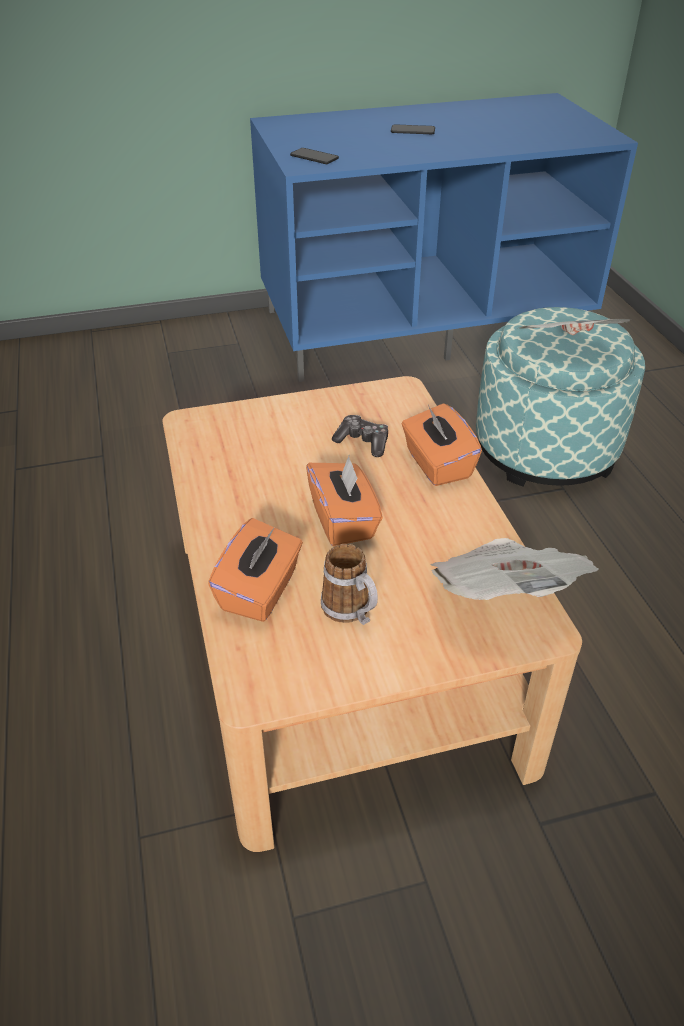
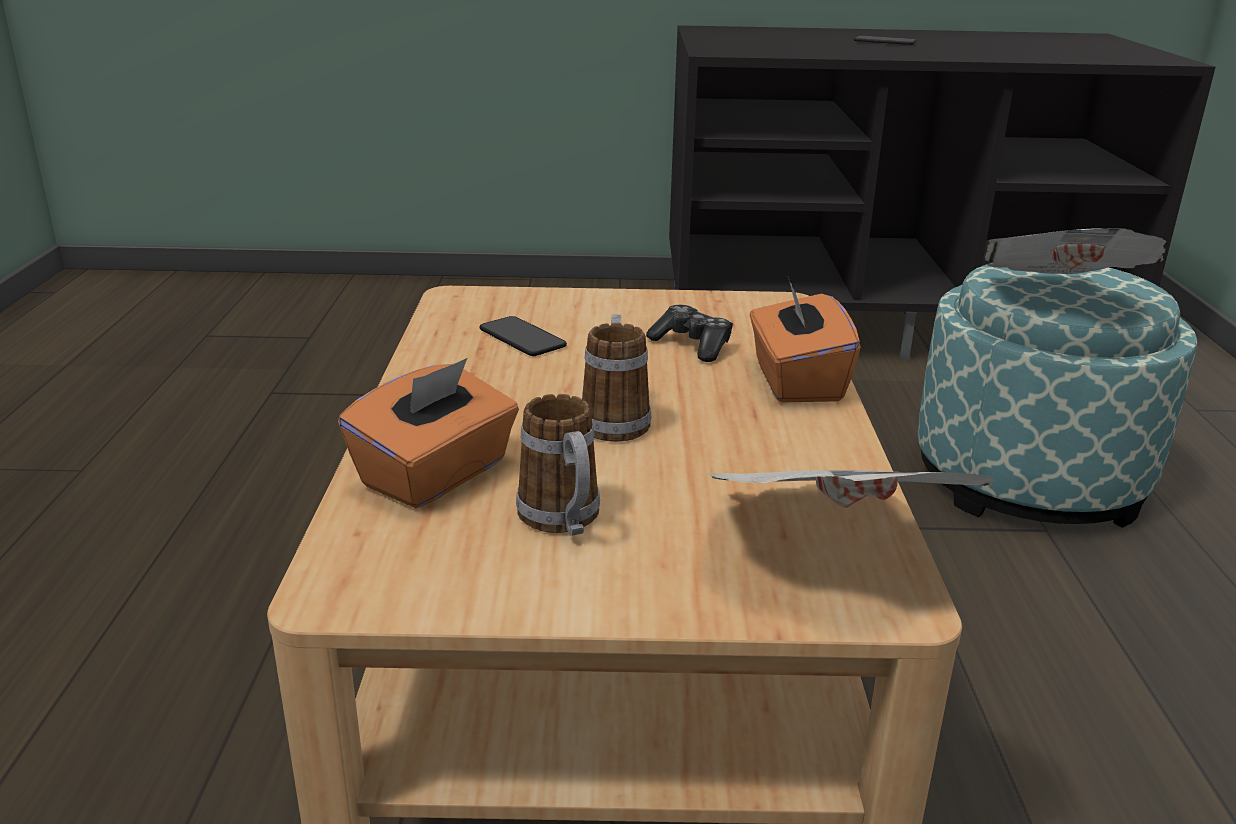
camera: 15 degrees right, 15 degrees down
blue tv stand [250,93,638,382] -> black tv stand [669,25,1215,360]
phone [290,148,339,164] -> phone moved to [480,316,567,356]
orange tissue box [306,456,383,546] -> mug [582,314,651,442]

